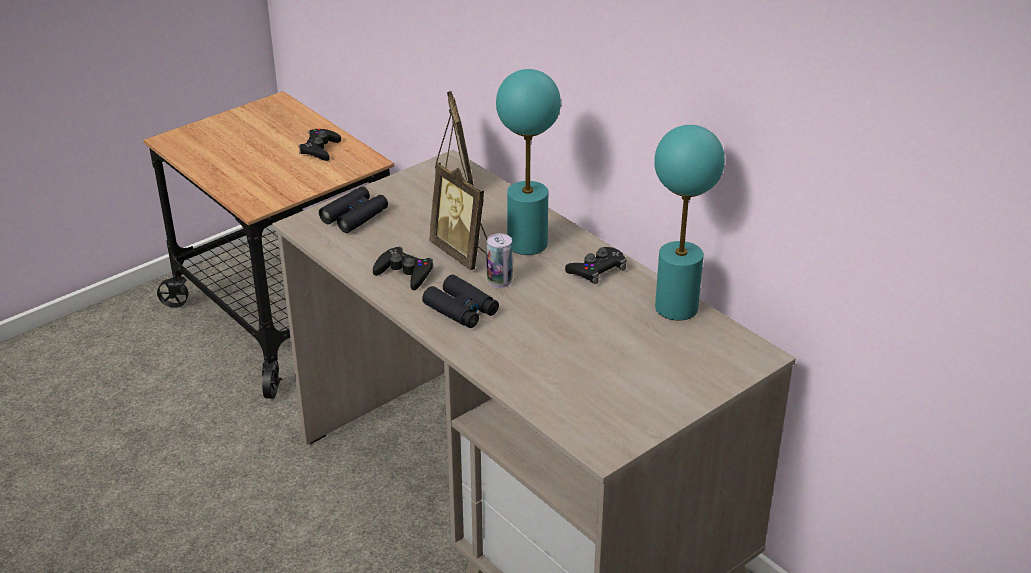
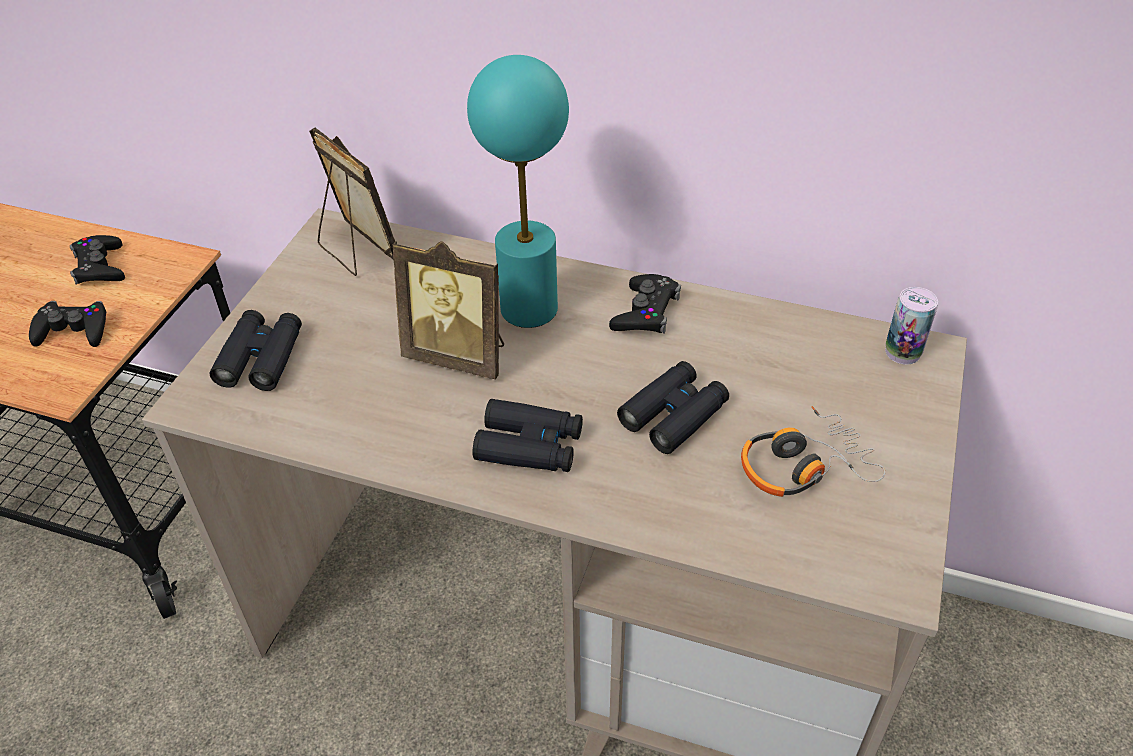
camera: 30 degrees left, 10 degrees up
black game controller [373,247,433,290] -> black game controller moved to [29,301,106,347]
can [486,233,513,288] -> can moved to [885,287,938,365]
turquoise table lamp [654,125,725,320] -> none
none -> black binoculars [617,361,729,454]
none -> headphones [741,406,885,497]

